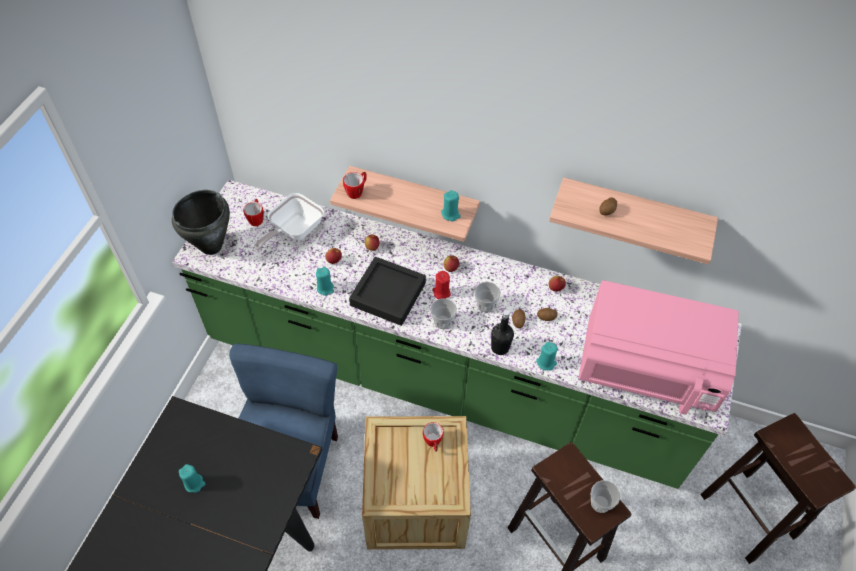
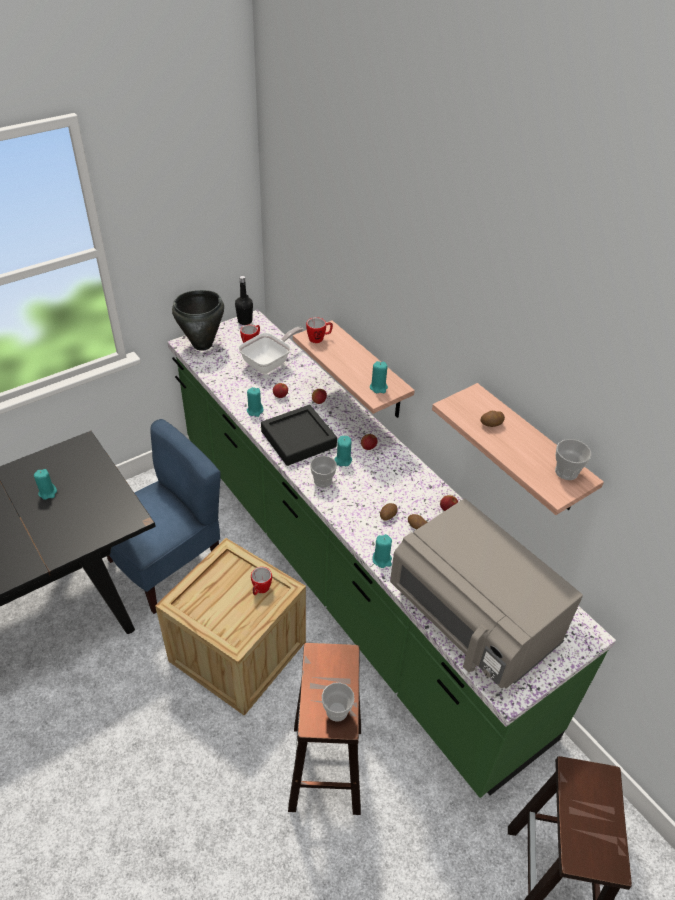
camera: 35 degrees right, 10 degrees down
frying pan [254,193,324,250] -> frying pan turned 150 degrees clockwise [238,327,303,374]
red candle [432,271,451,299] -> turquoise candle [334,436,352,466]
cup [474,282,501,312] -> cup moved to [555,439,592,480]
black bottle [491,309,514,355] -> black bottle moved to [235,276,253,325]
pink microwave [579,280,739,415] -> grey microwave [390,499,583,689]

